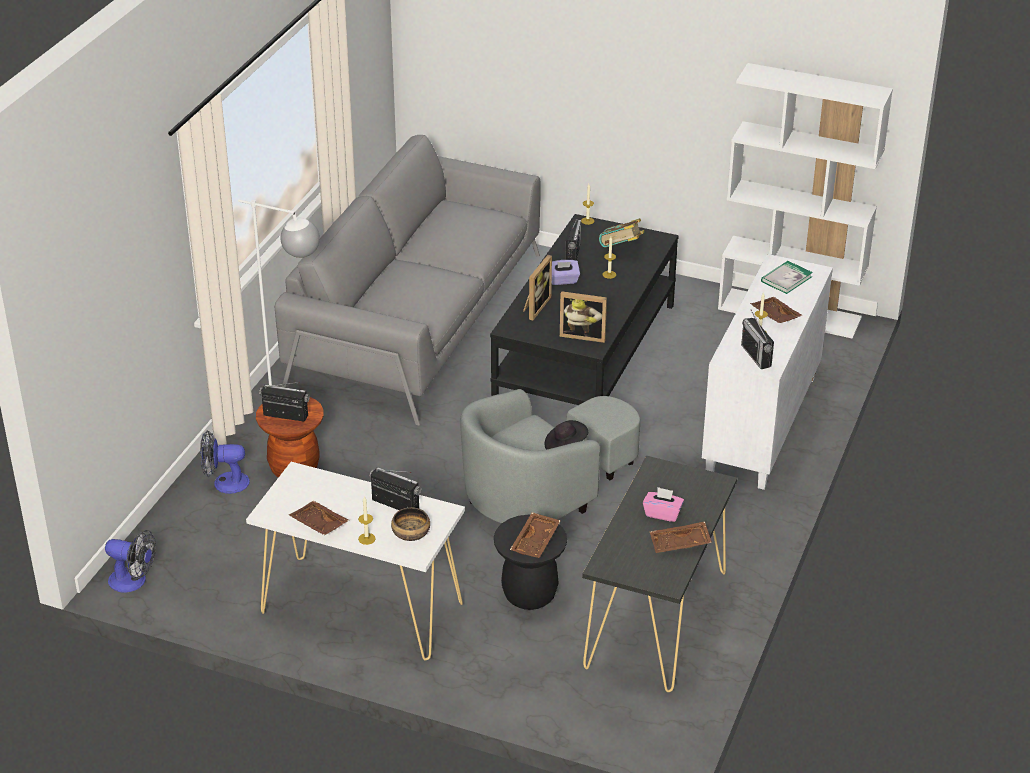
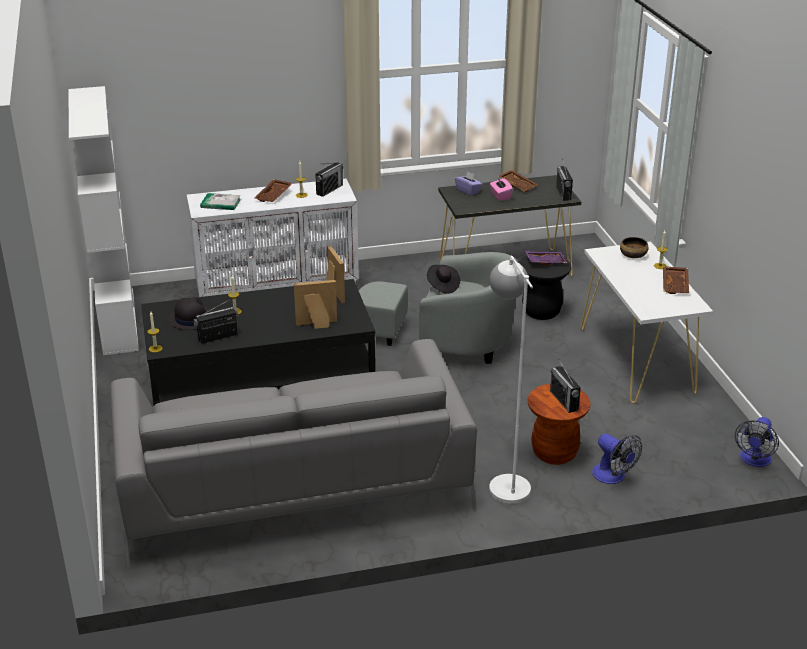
camera: 125 degrees left, 5 degrees down
fan [105,530,156,593] -> fan turned 135 degrees counterclockwise [735,417,779,467]
radio [369,467,421,510] -> radio moved to [556,159,573,201]
brown tray [510,512,561,558] -> purple tray [525,251,567,266]
purple tissue box [552,260,580,285] -> purple tissue box moved to [455,171,482,196]
book [599,218,644,247] -> black hat [168,297,213,330]

